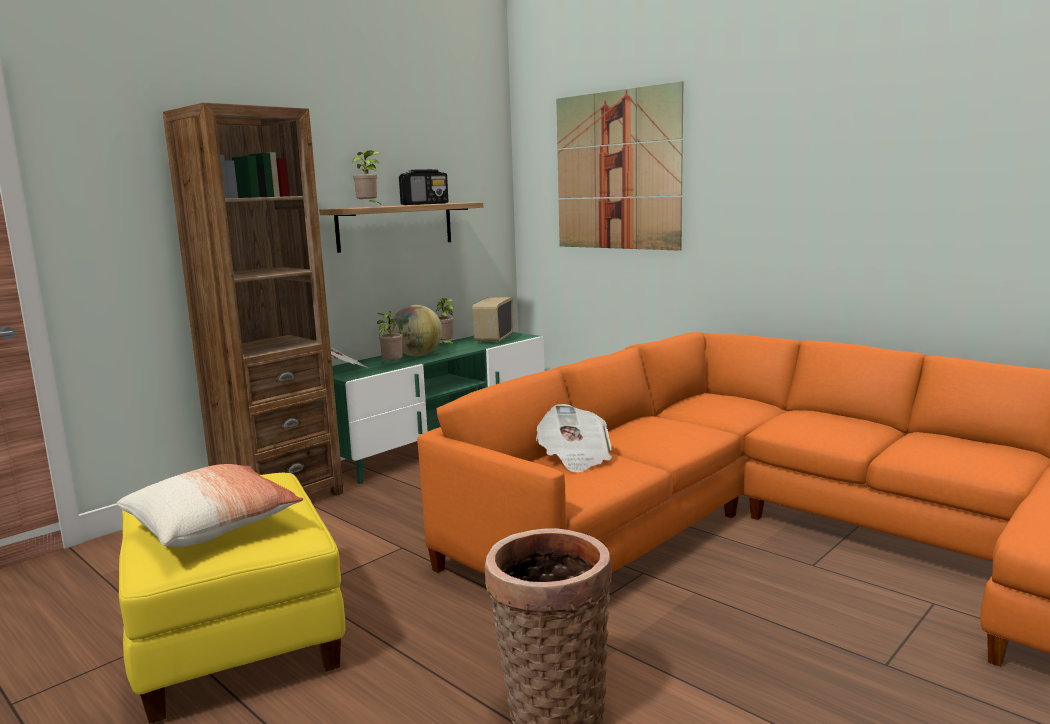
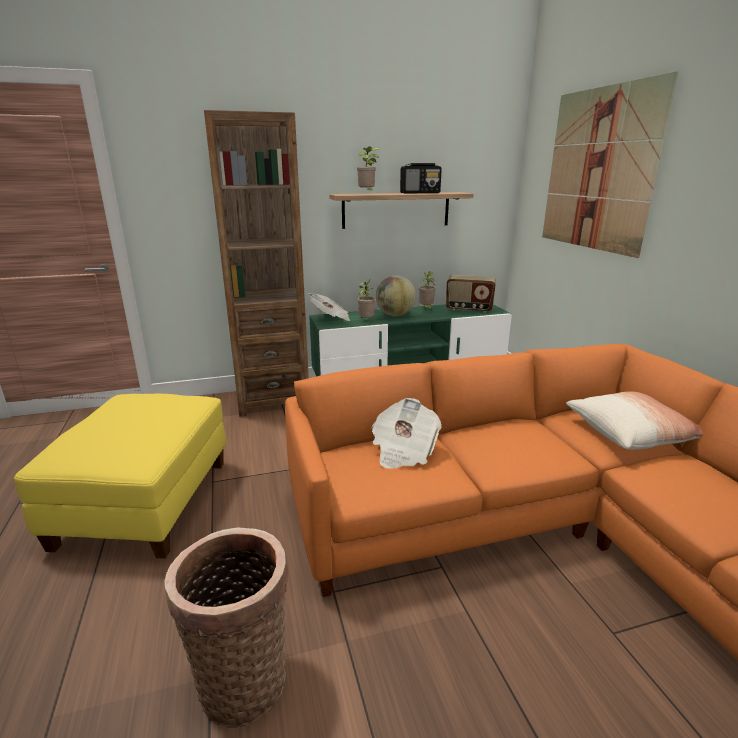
camera: 30 degrees right, 10 degrees up
pillow [117,464,303,547] -> pillow moved to [566,391,703,450]
radio [472,297,513,343] -> radio turned 120 degrees counterclockwise [446,275,496,313]

